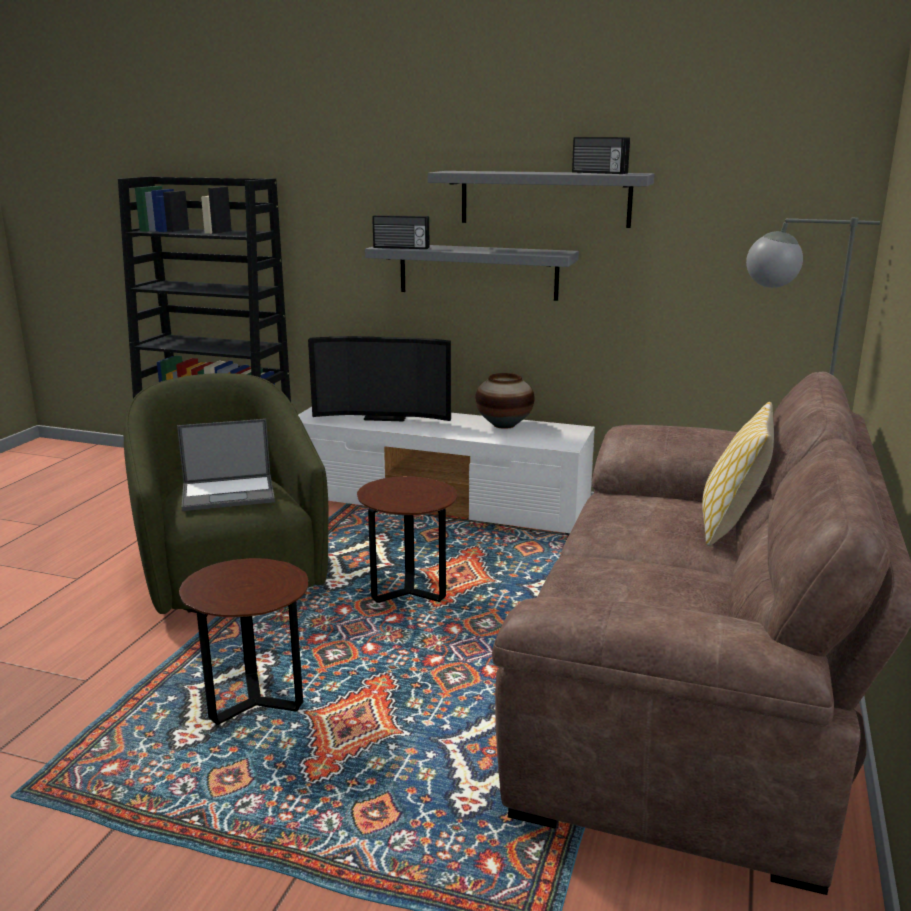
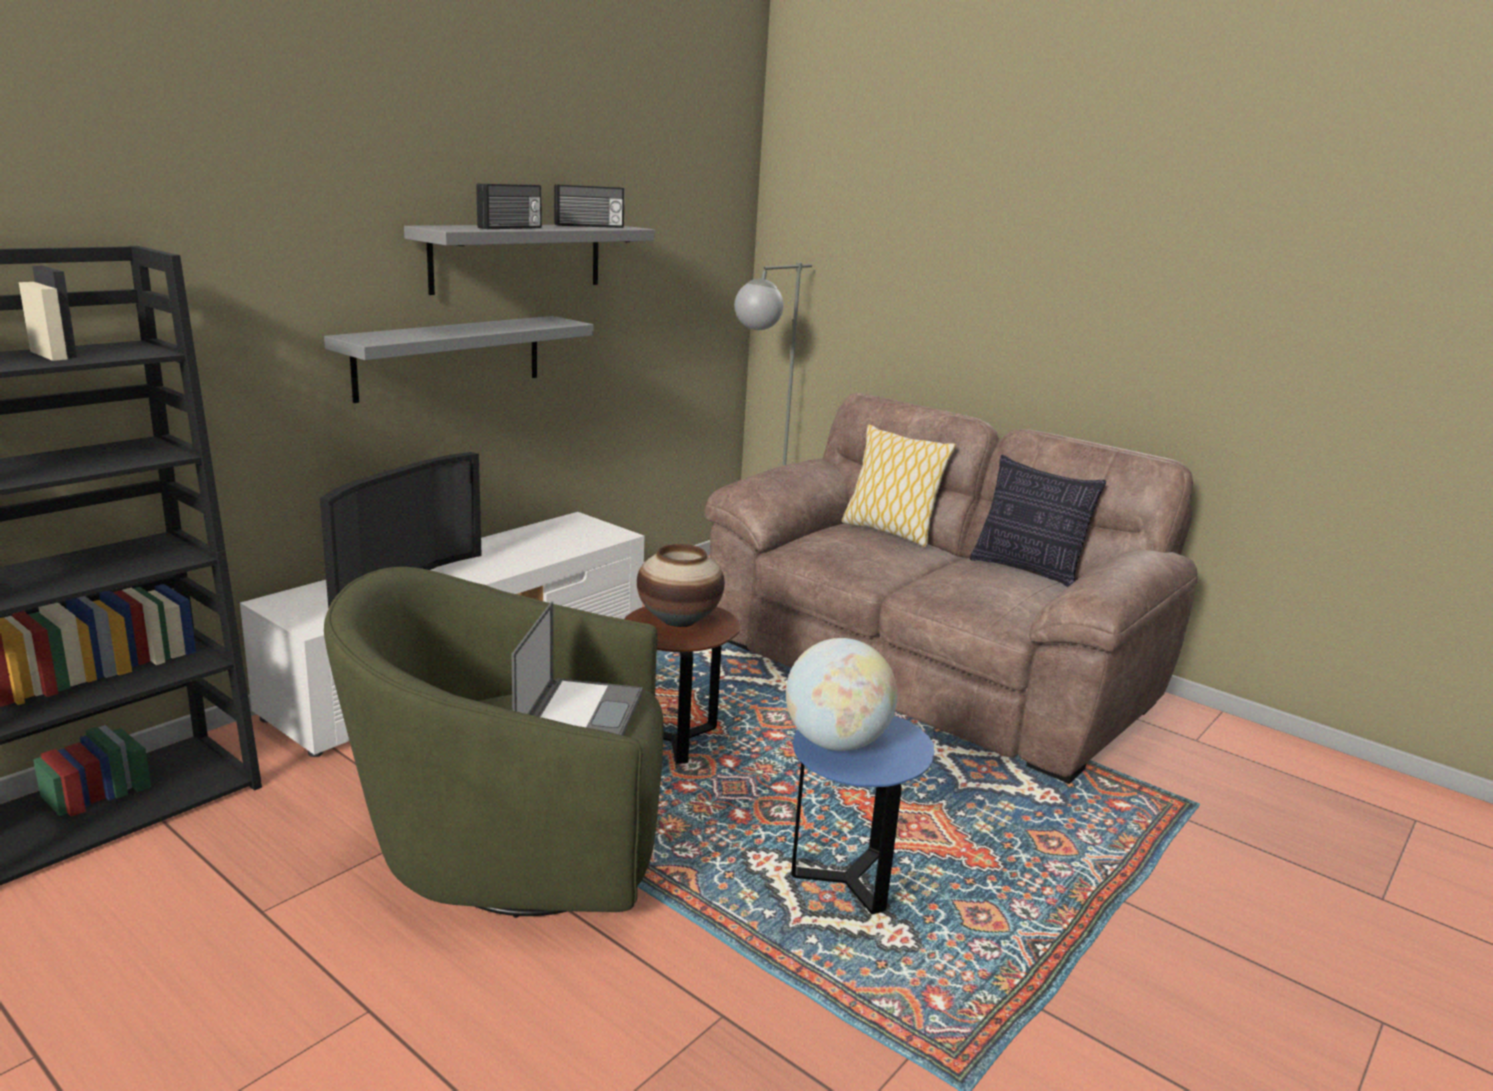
camera: 70 degrees left, 0 degrees up
brown side table [179,558,308,725] -> blue side table [791,715,934,915]
radio [372,215,429,249] -> radio moved to [476,183,542,229]
vase [475,373,535,429] -> vase moved to [637,544,725,628]
none -> globe [786,638,897,751]
none -> pillow [970,455,1106,587]

